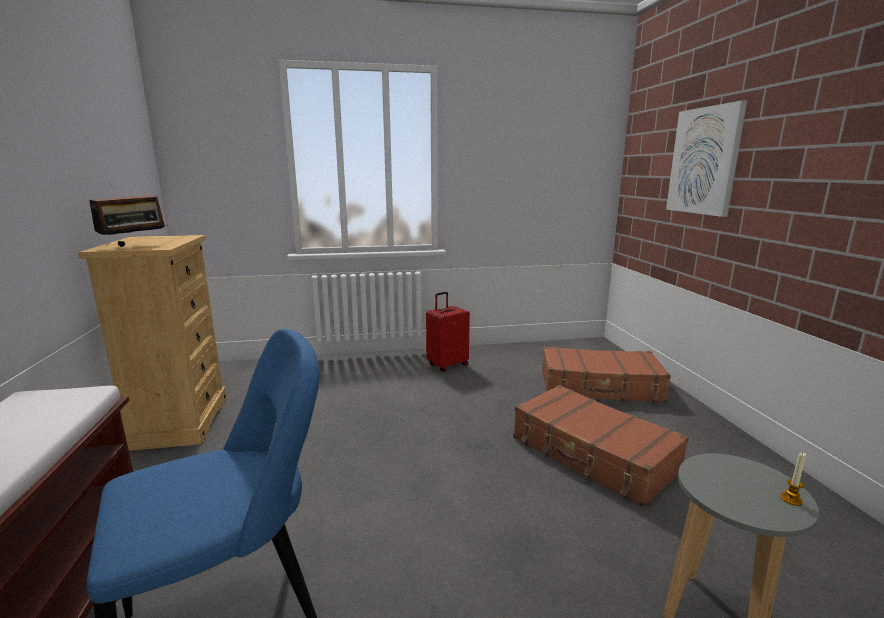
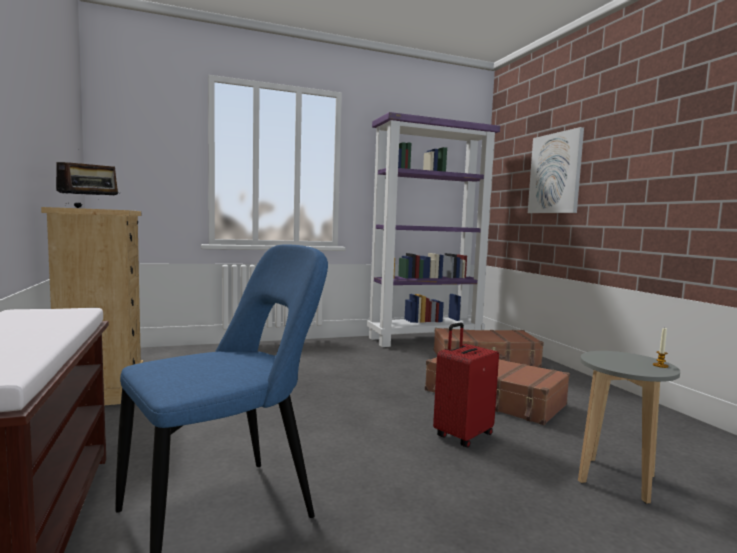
camera: 10 degrees left, 10 degrees down
red suitcase [426,292,470,372] -> red suitcase moved to [433,322,499,448]
none -> purple bookcase [367,112,500,347]

